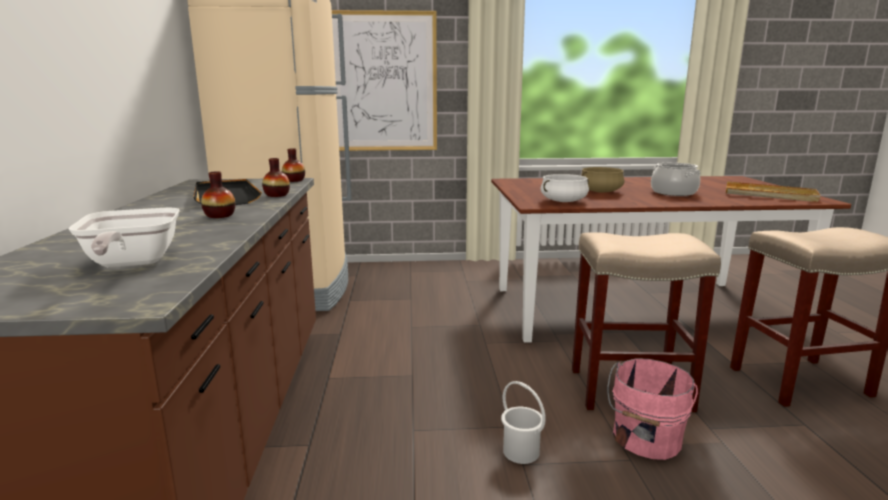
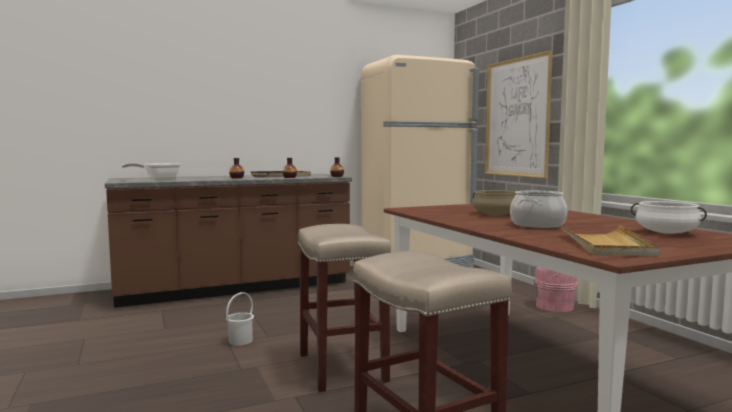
camera: 70 degrees right, 10 degrees down
white cooking pot [540,174,589,202] -> white cooking pot moved to [631,201,707,234]
pink bucket [607,358,698,460] -> pink bucket moved to [534,266,578,312]

